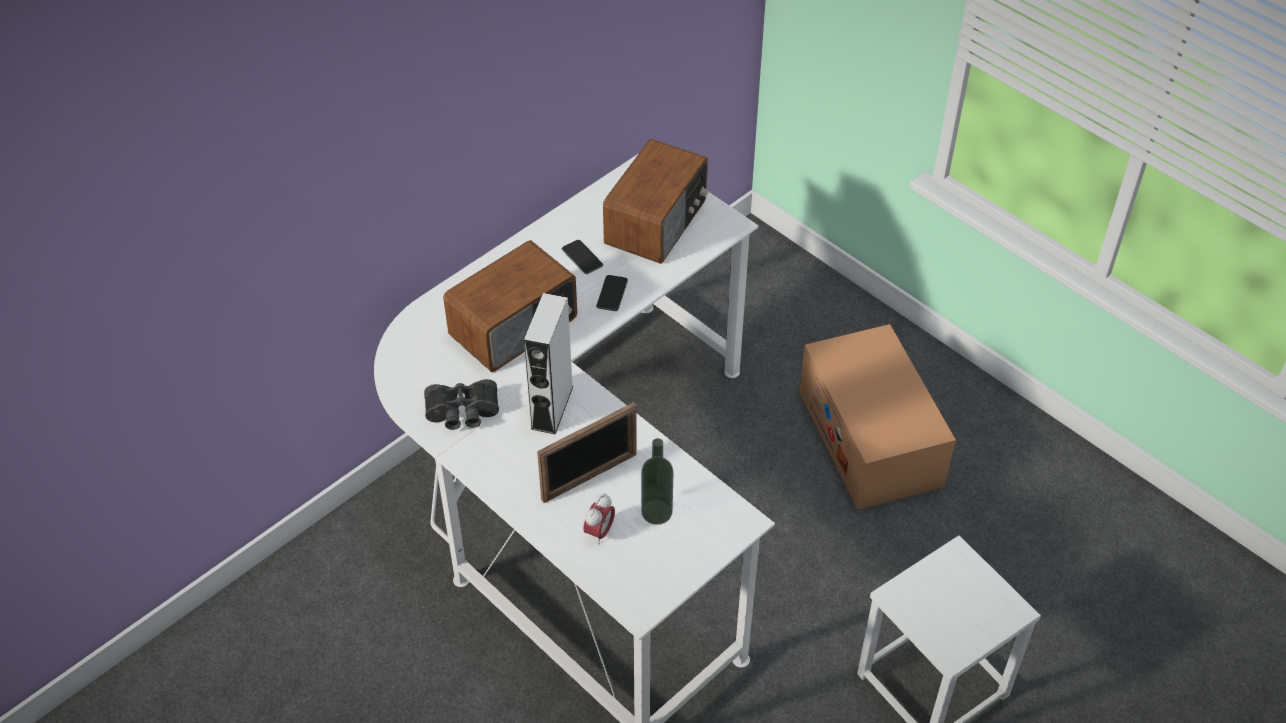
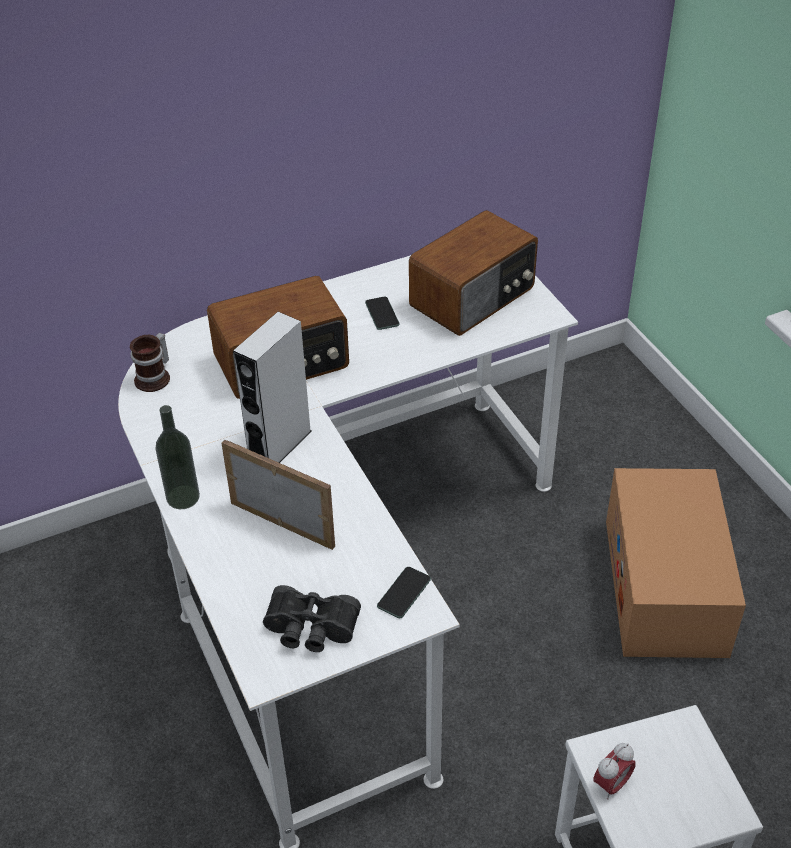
camera: 20 degrees right, 5 degrees down
black binoculars [424,379,499,430] -> black binoculars moved to [263,585,361,652]
picture frame [537,402,637,503] -> picture frame turned 135 degrees counterclockwise [221,440,335,550]
alarm clock [583,493,615,544] -> alarm clock moved to [593,743,635,799]
phone [596,275,628,311] -> phone moved to [377,567,431,618]
bottle [641,438,674,525] -> bottle moved to [155,405,200,509]
none -> mug [130,333,170,392]

